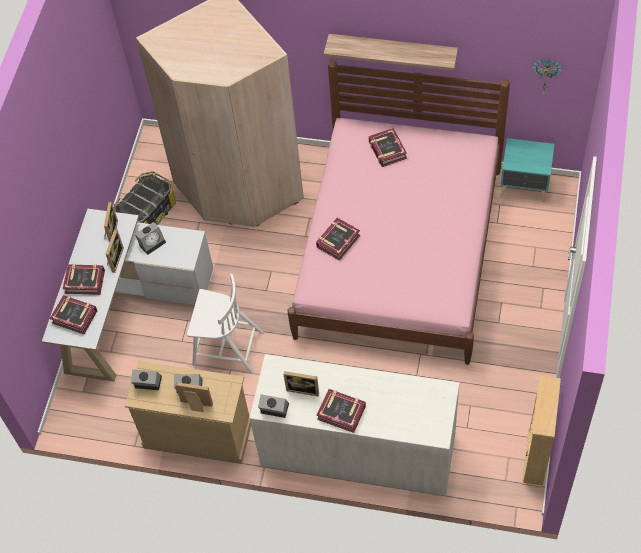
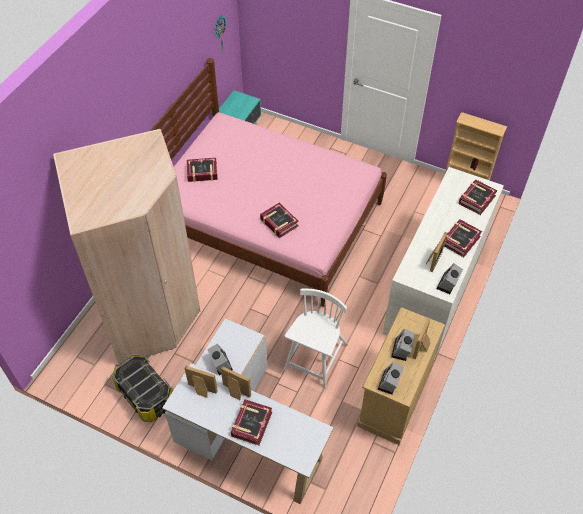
camera: 80 degrees left, 5 degrees down
book [50,295,97,334] -> book moved to [458,179,497,215]
shelf [324,34,458,71] -> none

